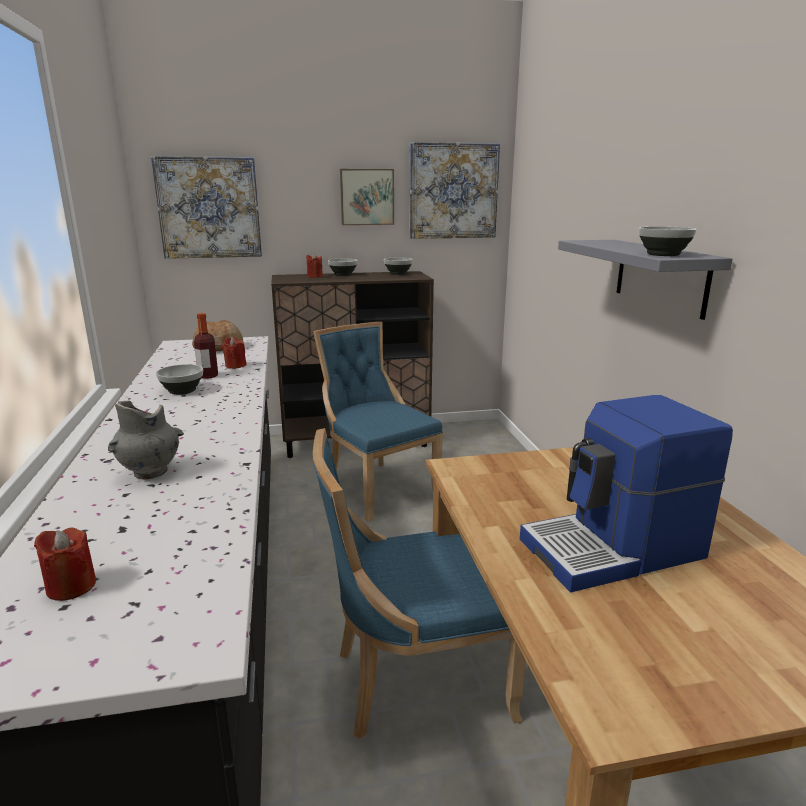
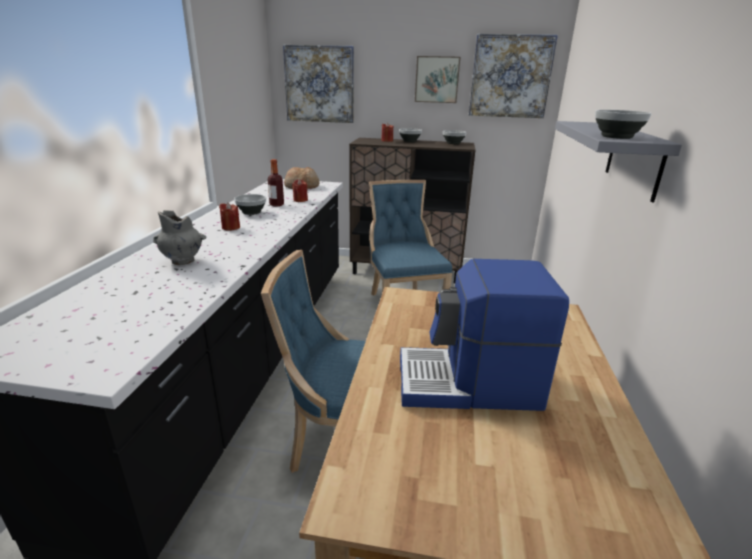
camera: 20 degrees right, 5 degrees up
red candle [34,527,96,601] -> red candle moved to [219,203,240,231]

